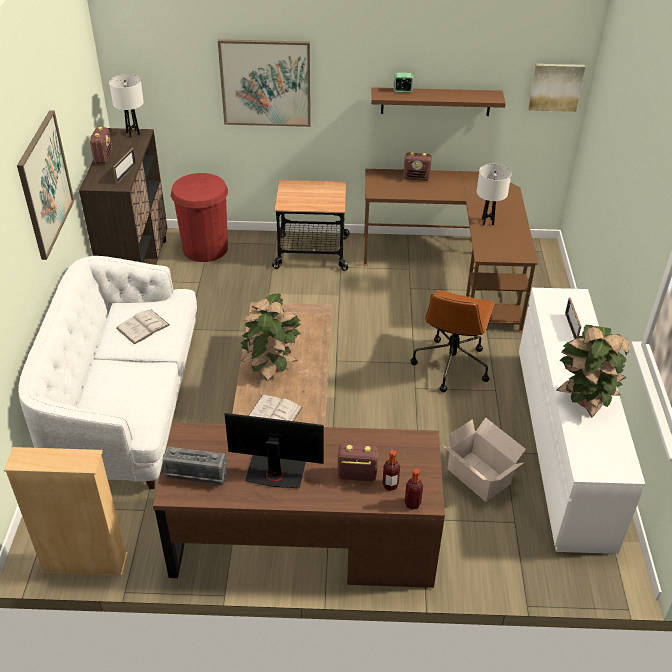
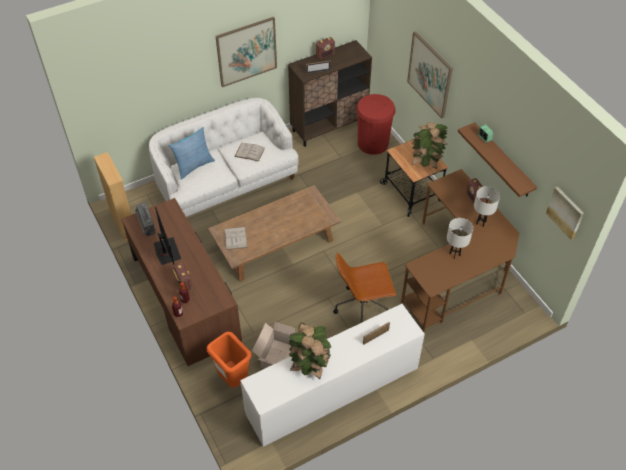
camera: 60 degrees right, 10 degrees up
white table lamp [109,74,144,137] -> white table lamp moved to [474,186,500,227]
potted plant [240,294,301,381] -> potted plant moved to [411,122,448,169]
none -> pillow [168,127,215,180]
none -> orange trash can [207,332,251,388]

